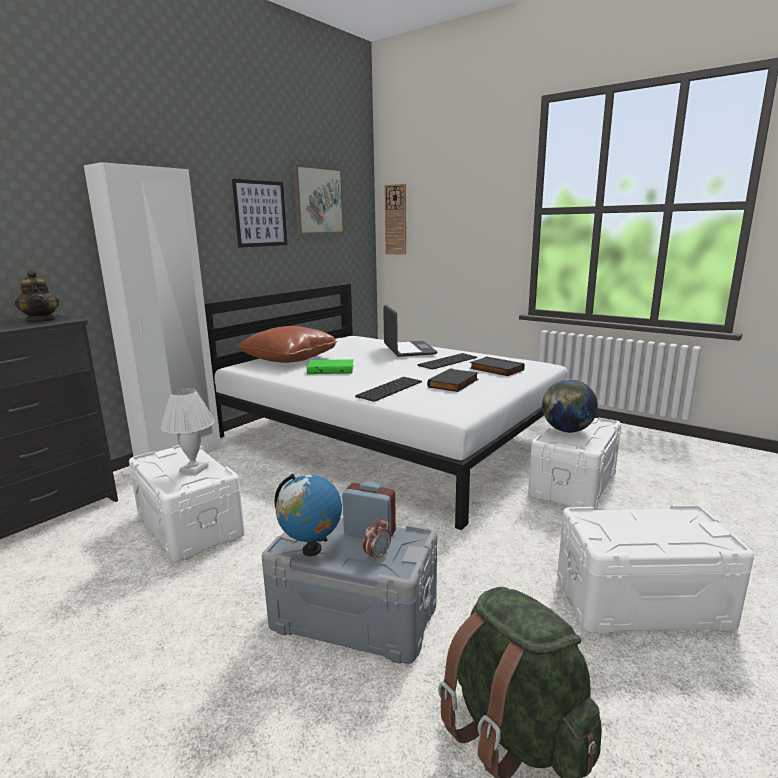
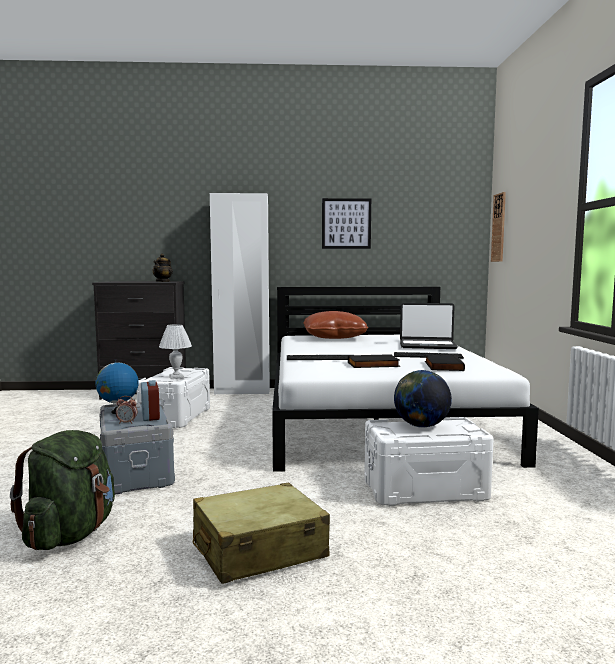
camera: 50 degrees right, 10 degrees down
picture [293,165,344,234] -> none
green book [307,359,354,374] -> none
laptop [383,305,438,357] -> laptop turned 60 degrees clockwise [400,303,458,349]
white storage box [557,505,754,635] -> beige suitcase [193,483,330,584]

